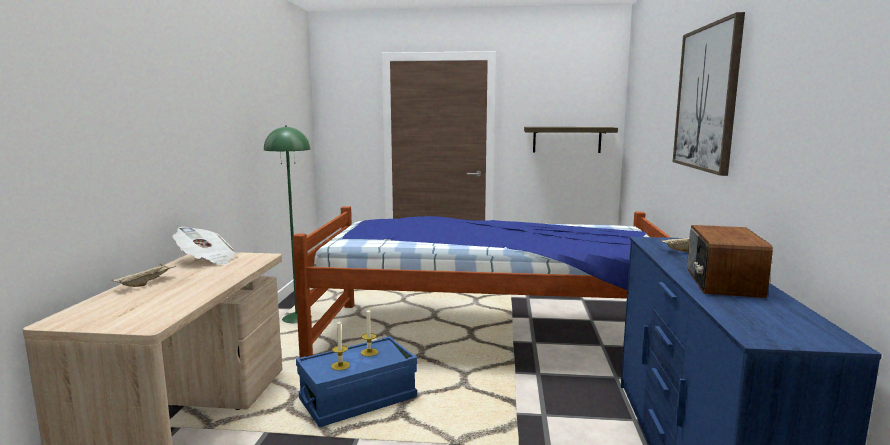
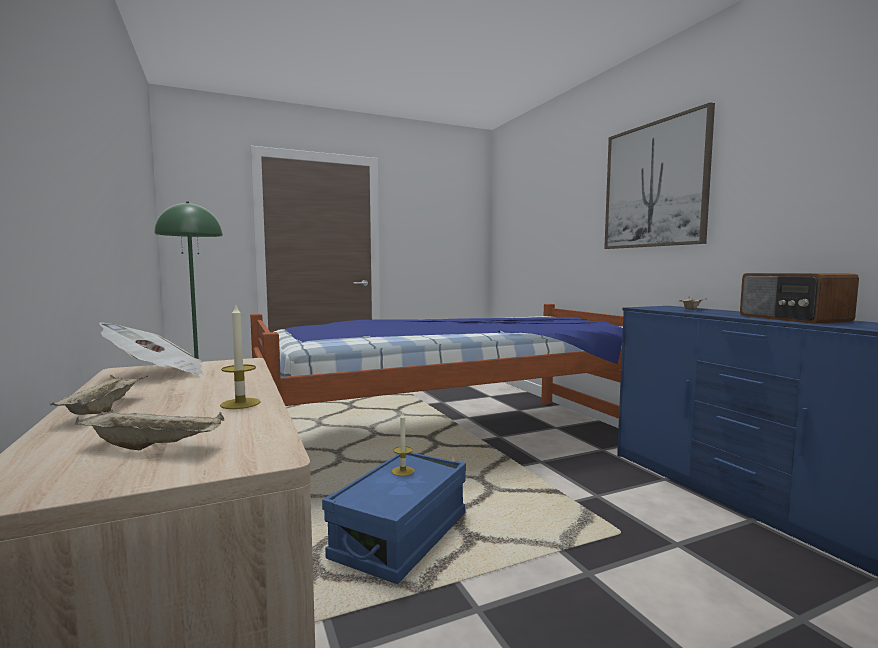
camera: 30 degrees left, 5 degrees down
candle [331,319,350,370] -> candle moved to [220,305,261,409]
shelf [524,127,618,153] -> none
none -> beige tray [75,410,224,450]

